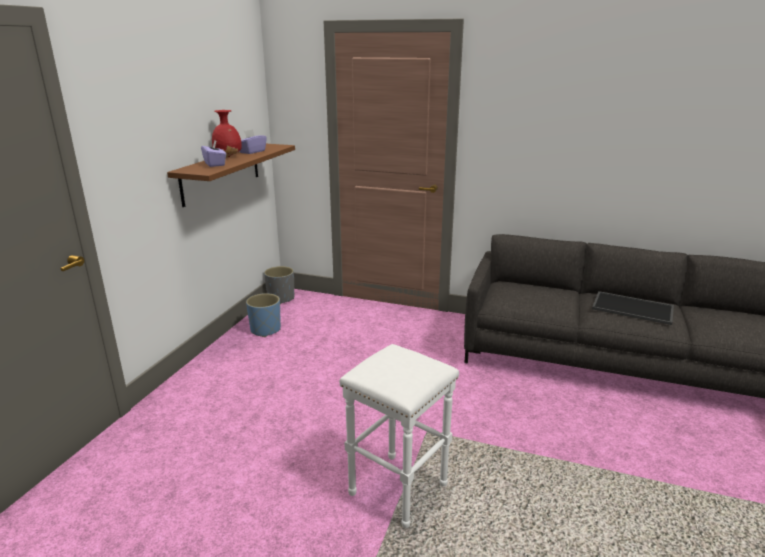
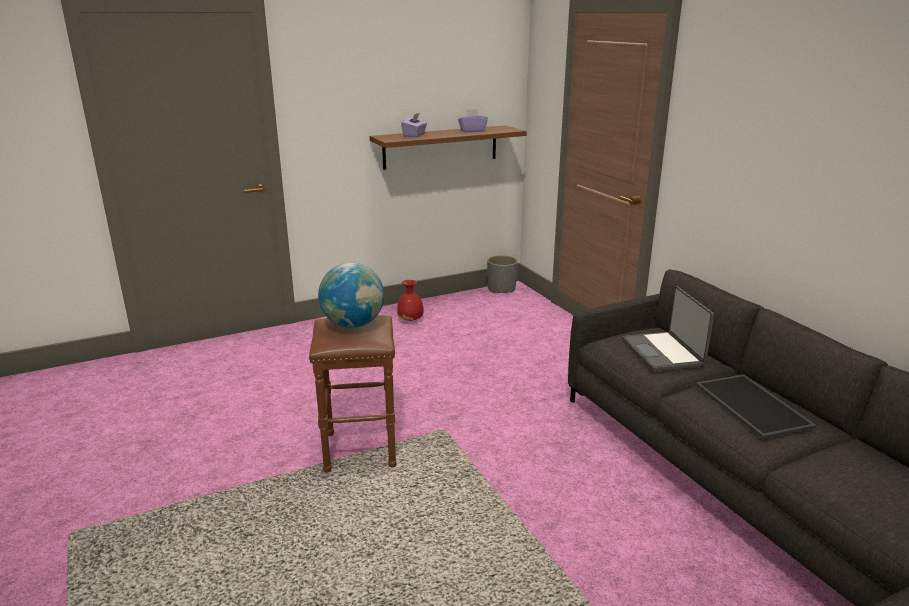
camera: 45 degrees right, 0 degrees up
red vase [212,110,242,157] -> red vase moved to [397,280,423,321]
blue planter [246,293,281,337] -> none
white stool [339,344,459,528] -> brown stool [309,315,397,472]
none -> globe [318,263,384,328]
none -> laptop [623,286,714,372]

